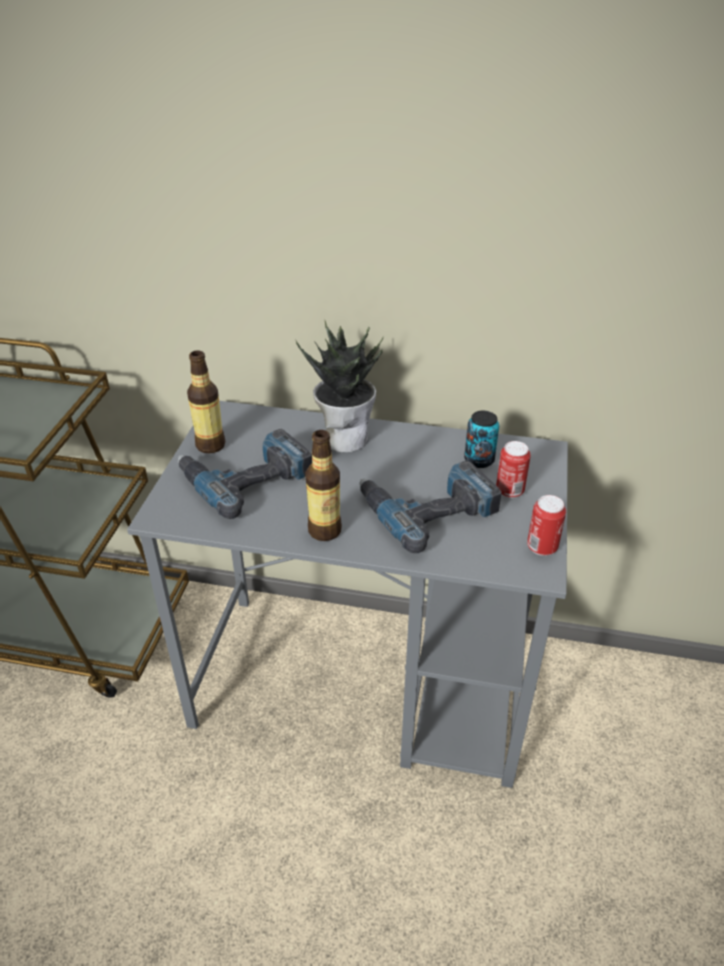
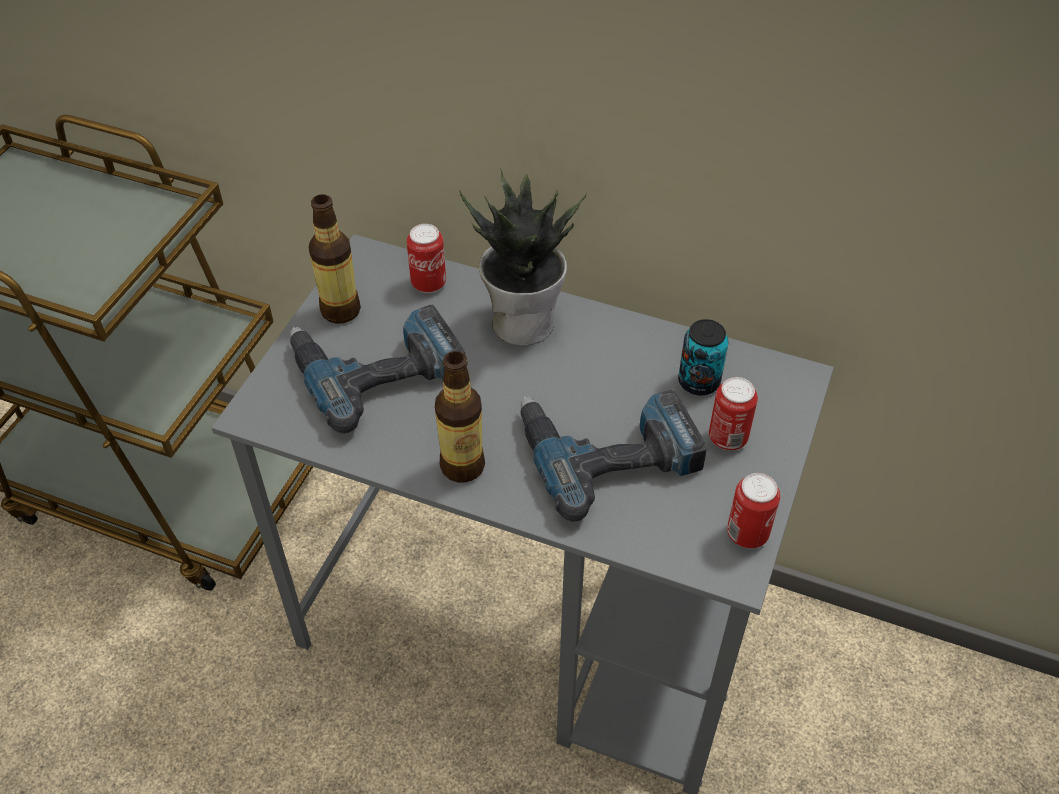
camera: 10 degrees right, 10 degrees up
none -> can [407,224,446,293]

